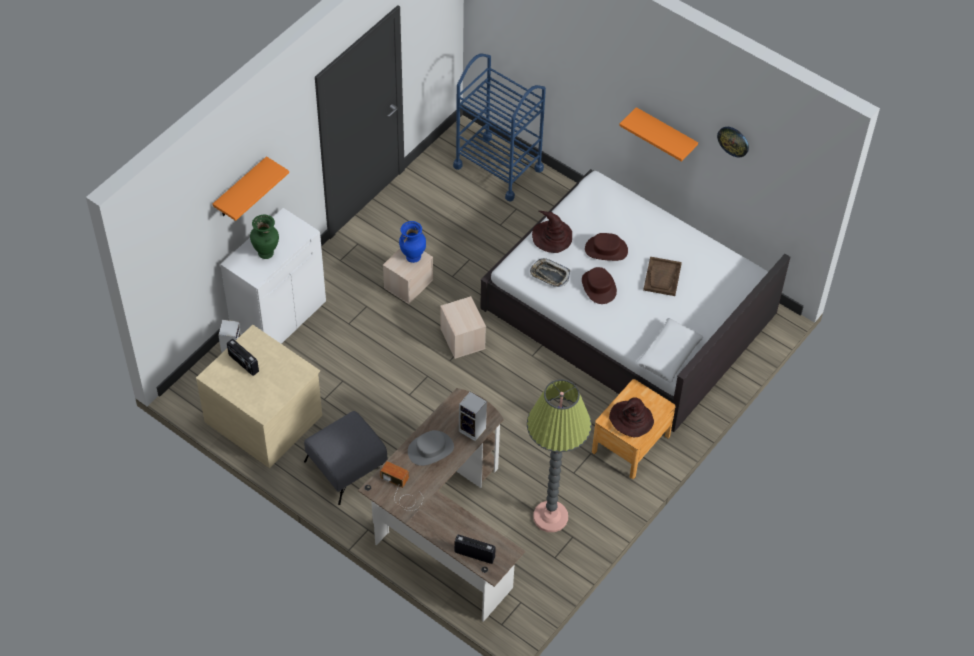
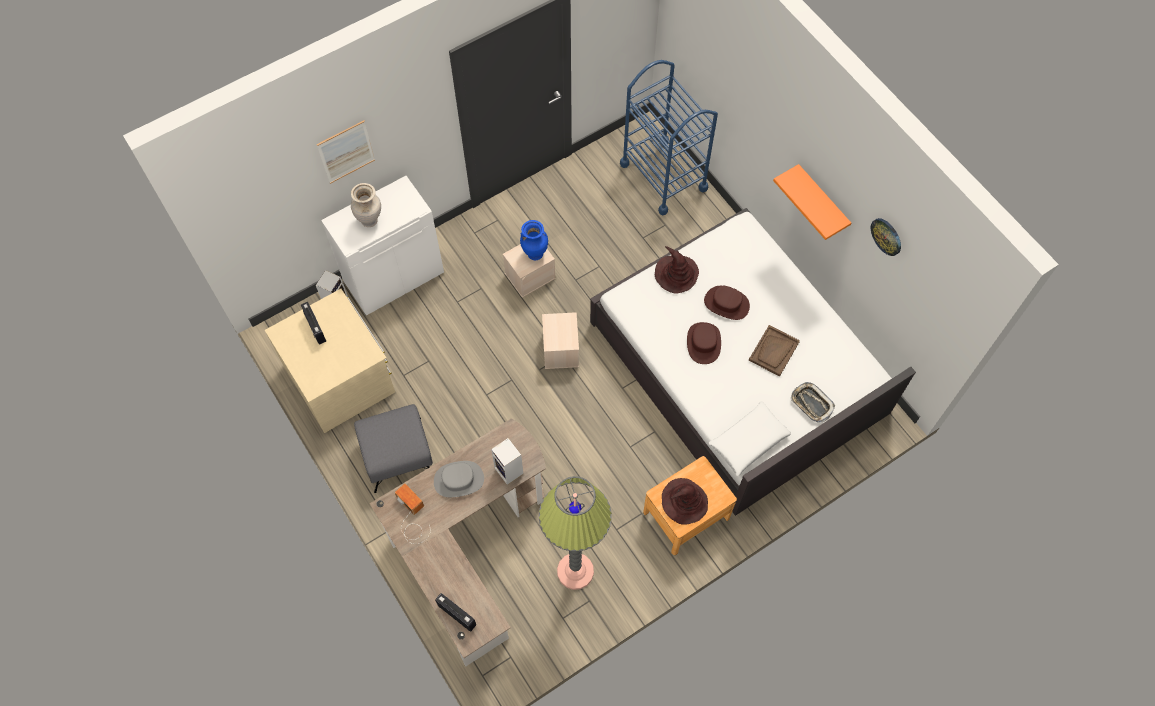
camera: 20 degrees right, 10 degrees up
orange shelf [213,156,289,221] -> picture [317,121,375,184]
green vase [250,215,279,259] -> beige vase [351,183,381,227]
tray [530,258,570,287] -> tray moved to [791,382,835,423]

